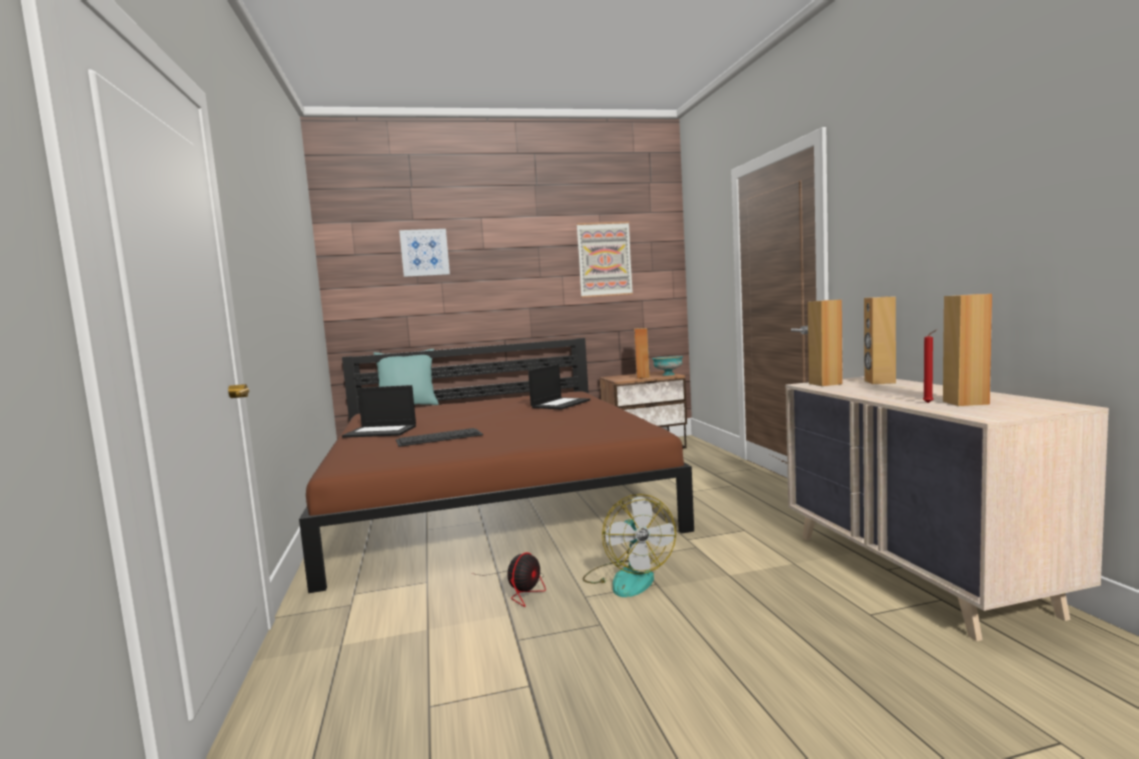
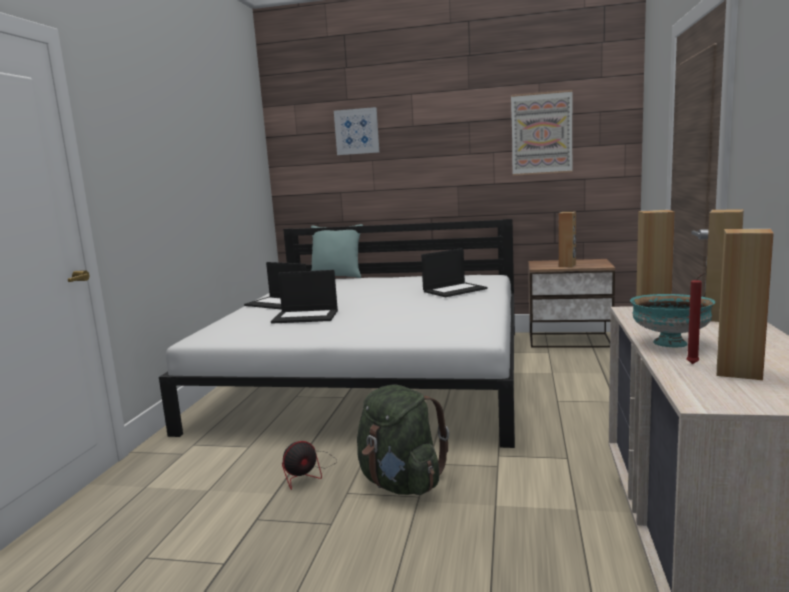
camera: 25 degrees right, 5 degrees up
brown bed [299,338,694,593] -> white bed [159,219,515,448]
keyboard [396,428,483,447] -> laptop [271,270,338,324]
fan [583,494,676,597] -> green backpack [357,384,449,495]
turquoise bowl [652,356,683,375] -> turquoise bowl moved to [630,294,715,347]

